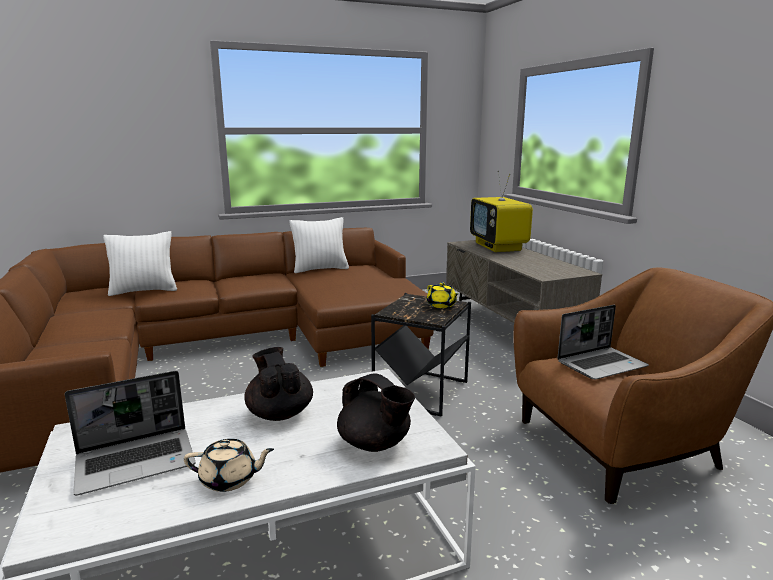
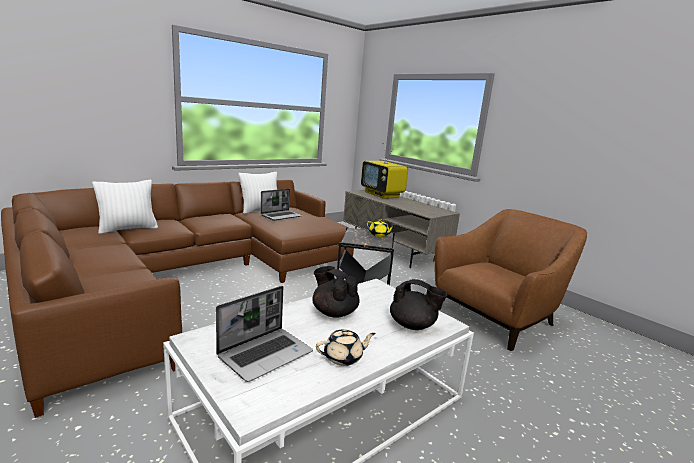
camera: 20 degrees left, 0 degrees up
laptop [557,305,649,379] -> laptop moved to [260,189,303,221]

